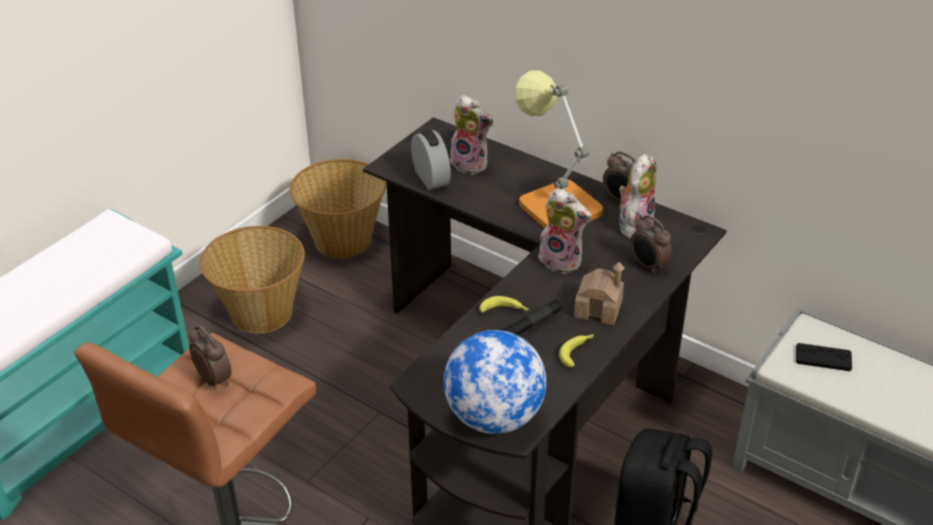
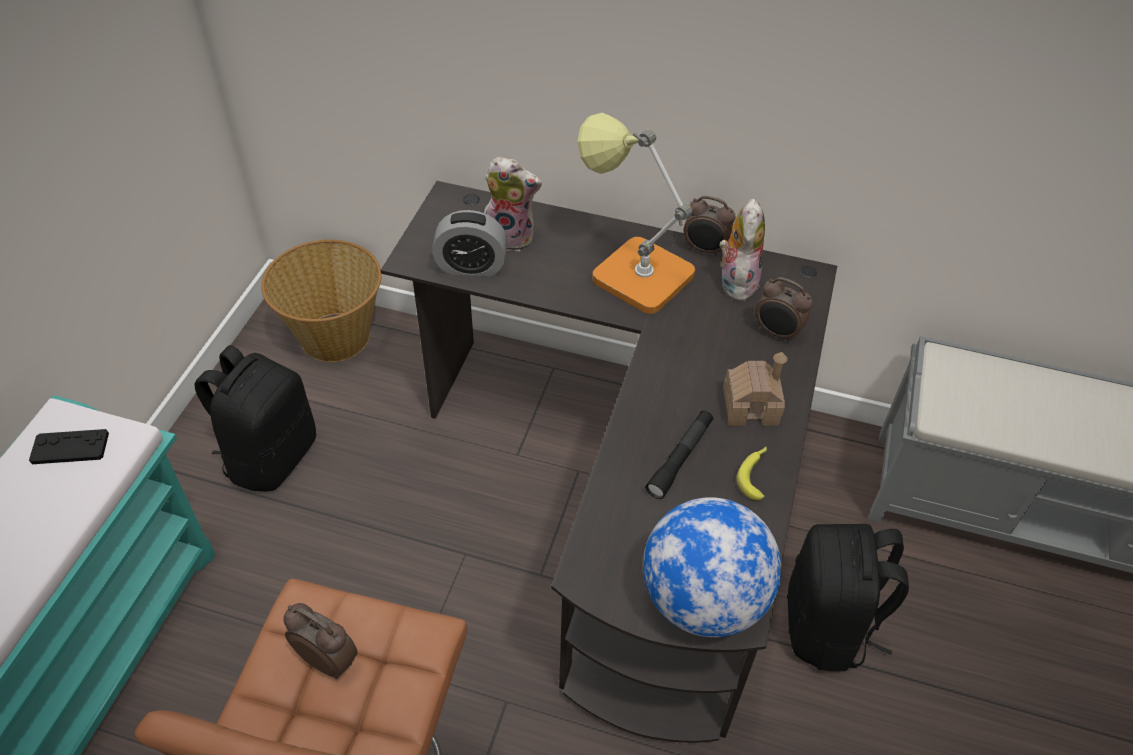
camera: 20 degrees left, 10 degrees up
basket [200,226,305,334] -> black backpack [195,345,316,491]
alarm clock [411,129,451,190] -> alarm clock turned 135 degrees clockwise [432,210,507,277]
banana [479,296,529,313] -> none
plush toy [538,188,592,274] -> none
black game controller [796,343,852,371] -> black game controller moved to [29,429,109,464]

